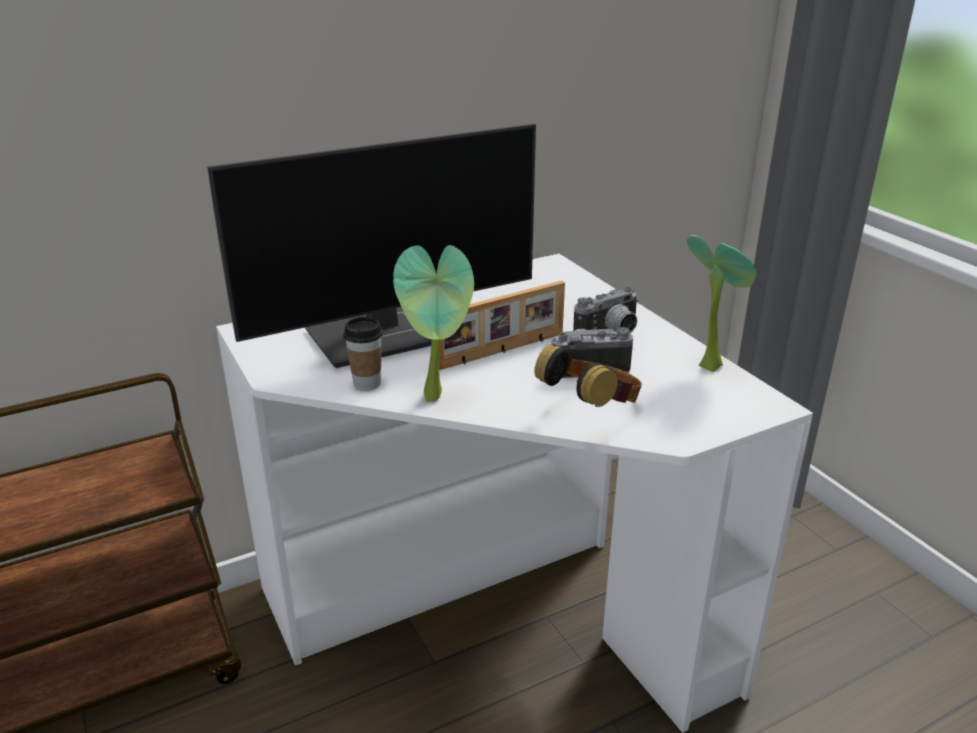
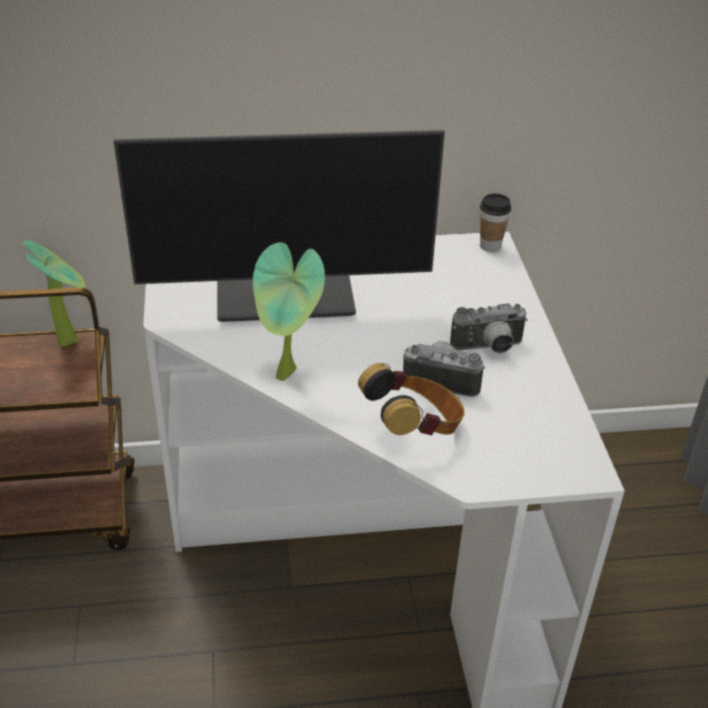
camera: 20 degrees right, 10 degrees up
cup [343,317,383,391] -> cup moved to [480,193,511,252]
picture frame [439,280,565,370] -> none
potted plant [687,235,756,372] -> potted plant moved to [22,240,86,347]

